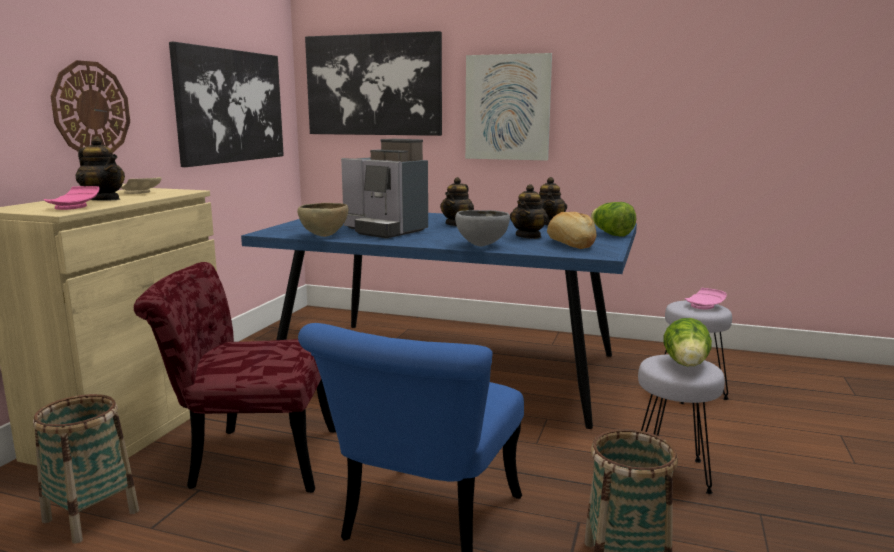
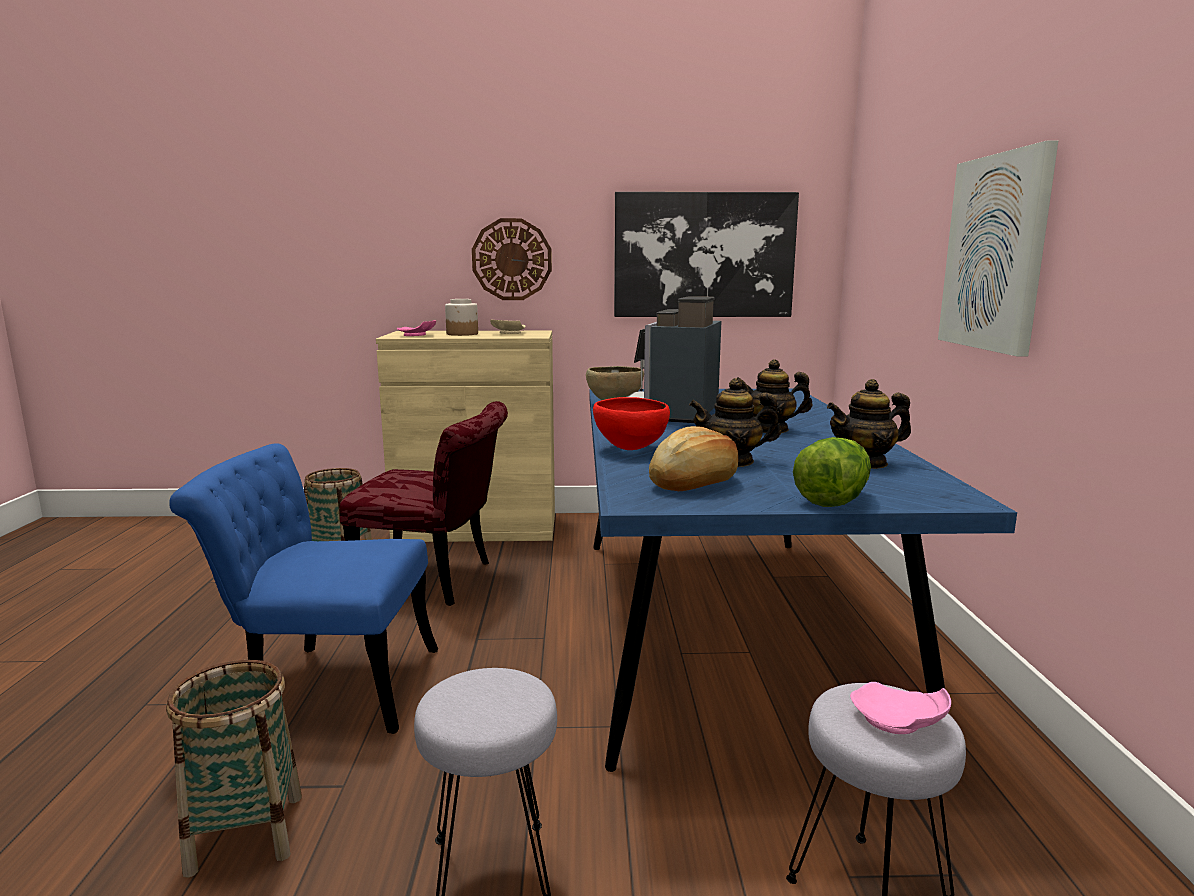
camera: 70 degrees right, 0 degrees up
teapot [75,137,125,201] -> jar [445,299,478,336]
red chair [134,262,336,493] -> red chair turned 120 degrees clockwise [339,401,508,606]
picture [305,31,442,136] -> none
grey bowl [455,210,510,246] -> red bowl [593,397,670,450]
lettuce [664,318,712,366] -> none

